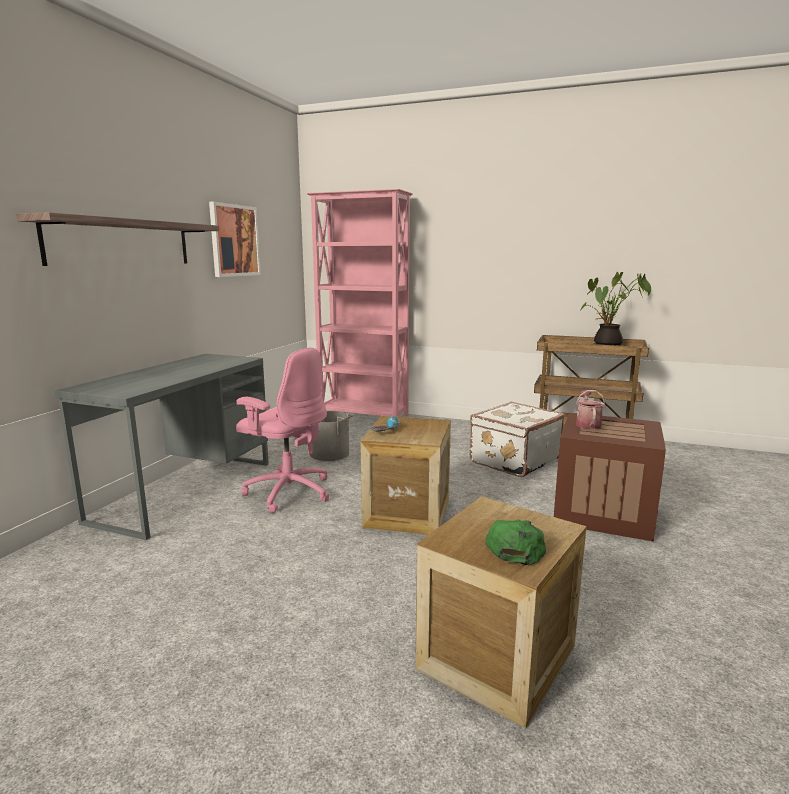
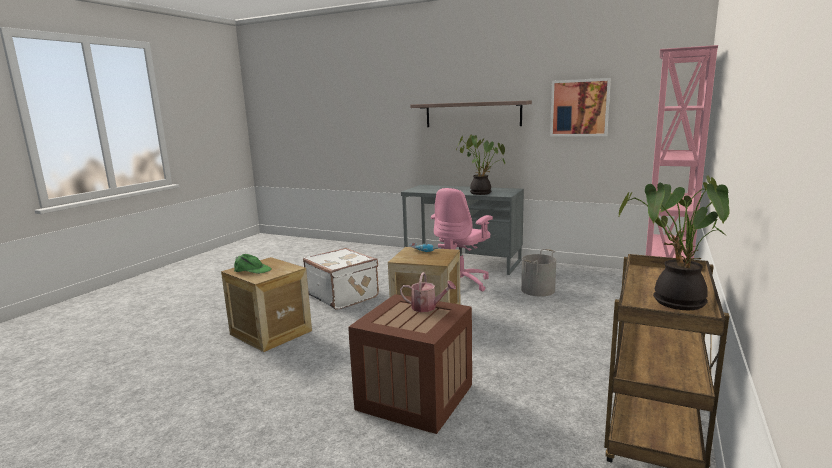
camera: 95 degrees right, 0 degrees up
white suitcase [470,402,565,477] -> white suitcase moved to [303,248,379,310]
none -> potted plant [456,135,505,195]

